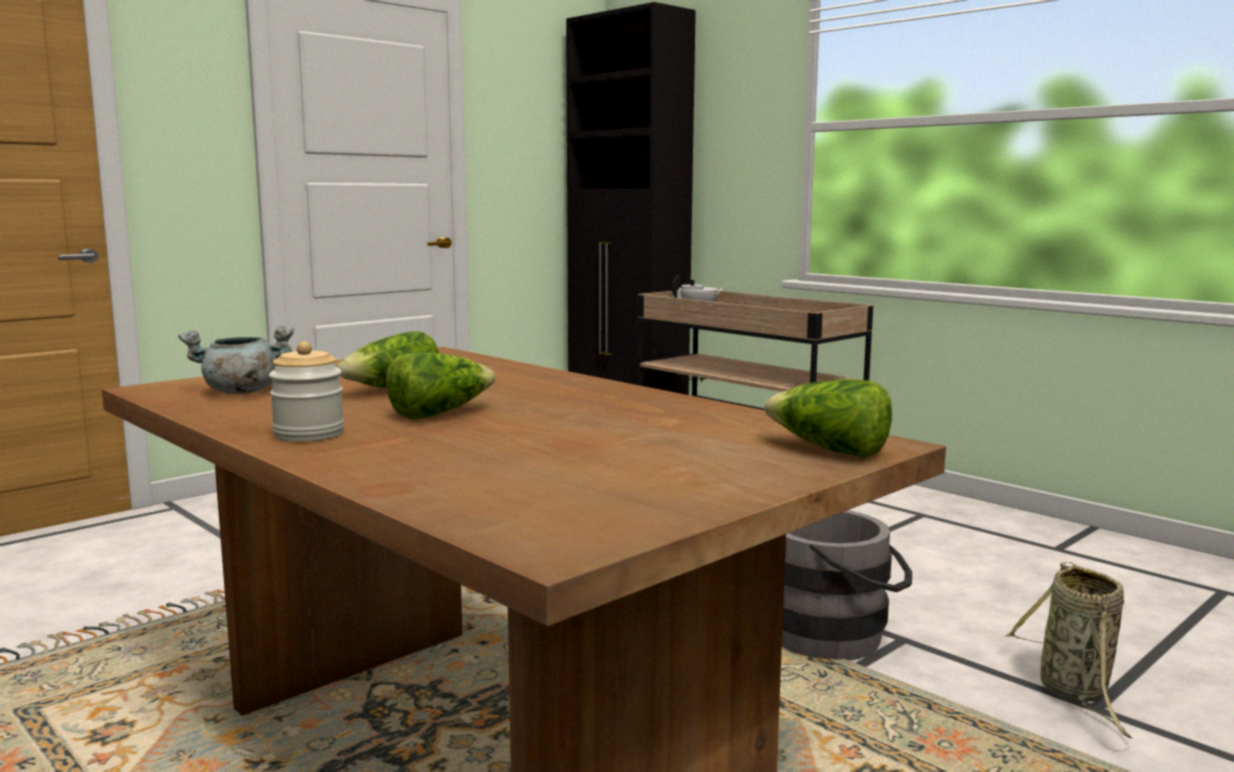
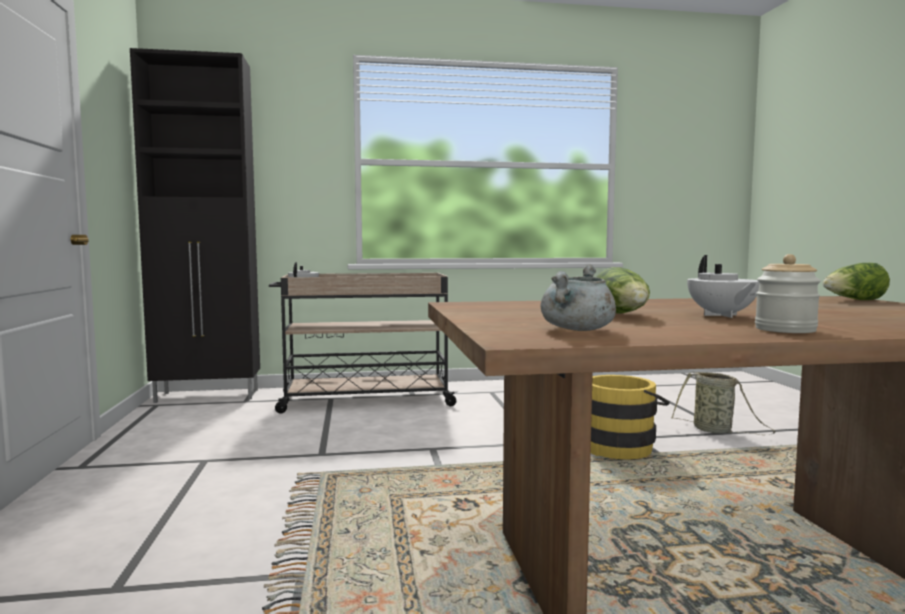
camera: 55 degrees left, 5 degrees down
lettuce [386,352,495,419] -> white teapot [687,255,759,318]
grey bucket [782,510,912,661] -> yellow bucket [591,375,670,459]

